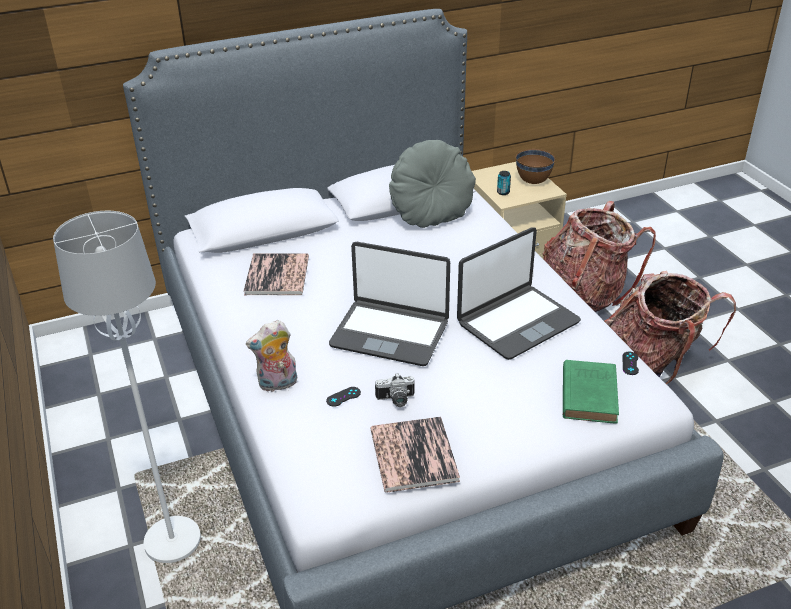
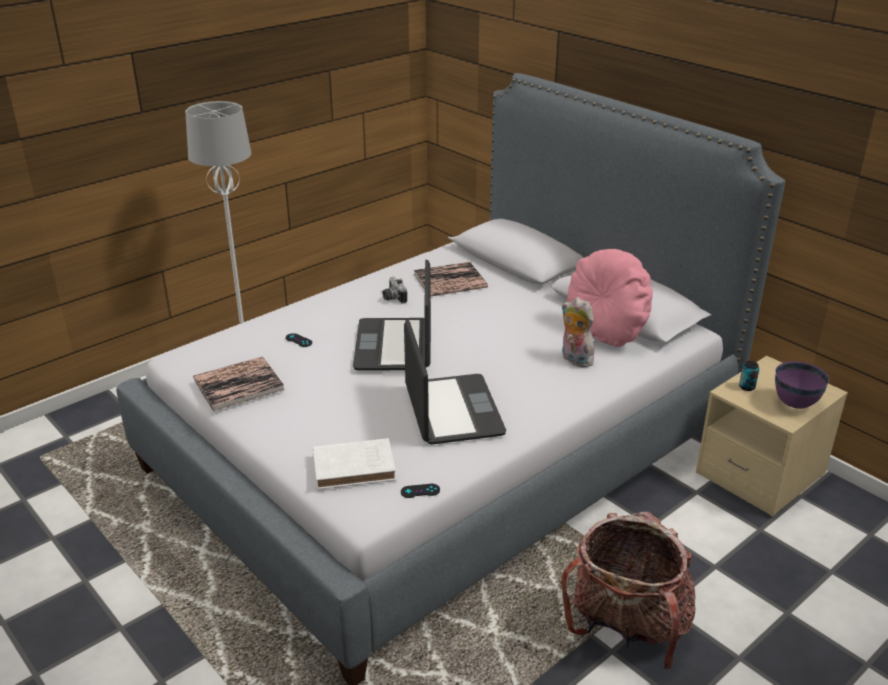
camera: 70 degrees right, 5 degrees down
plush toy [246,320,297,392] -> plush toy moved to [561,297,594,368]
camera [375,373,415,407] -> camera moved to [382,277,407,304]
grey pillow [389,140,476,228] -> pink pillow [567,249,653,347]
laptop [457,227,581,360] -> laptop turned 135 degrees counterclockwise [404,319,506,445]
brown bowl [516,149,555,184] -> purple bowl [775,361,829,409]
backpack [542,201,656,312] -> none
green book [563,360,619,424] -> white book [313,438,396,490]

